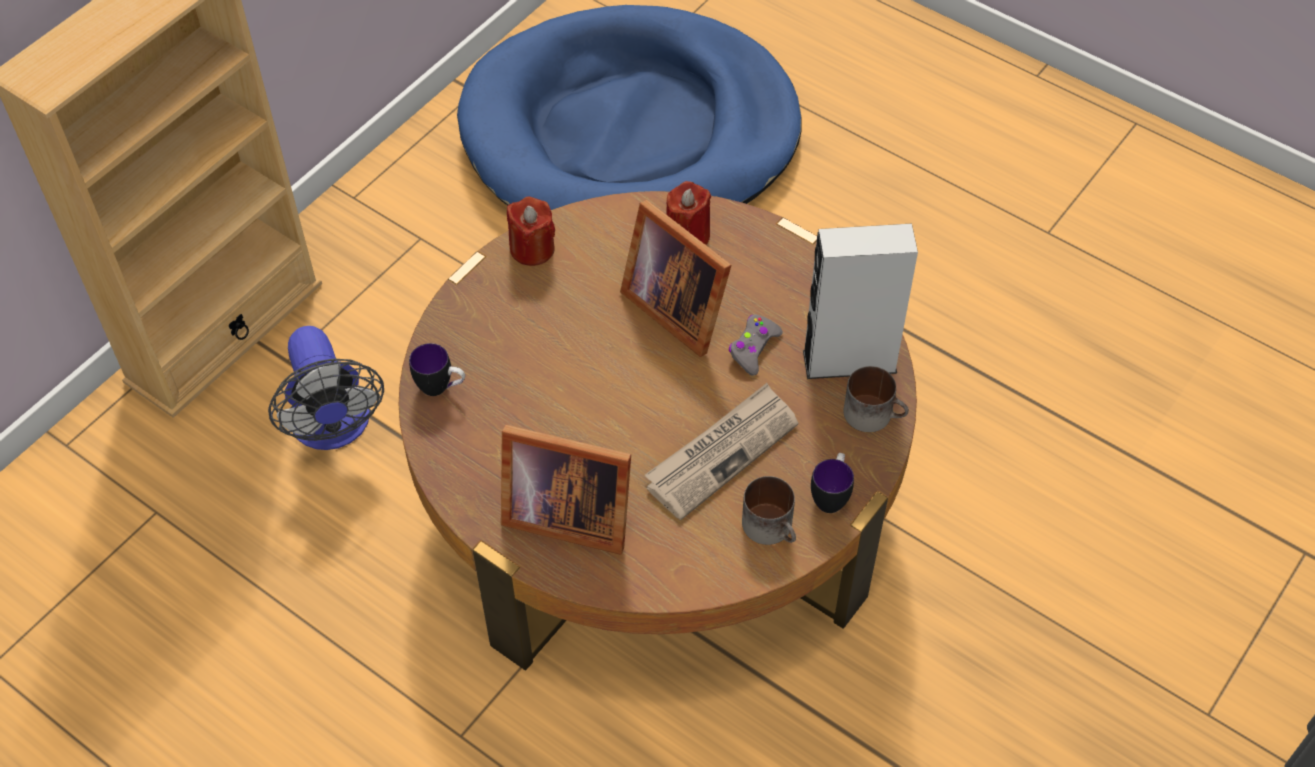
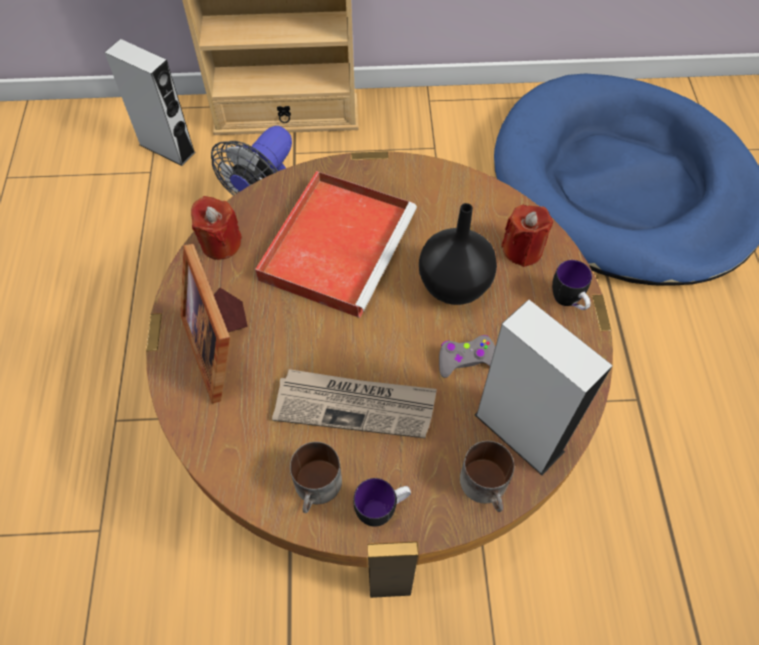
camera: 50 degrees right, 5 degrees up
mug [409,343,465,396] -> mug moved to [552,260,592,310]
red candle [507,197,555,266] -> red candle moved to [191,196,242,260]
picture frame [620,200,732,357] -> black vase [419,203,497,305]
none -> grey speaker [104,39,195,166]
none -> red tray [255,171,417,318]

